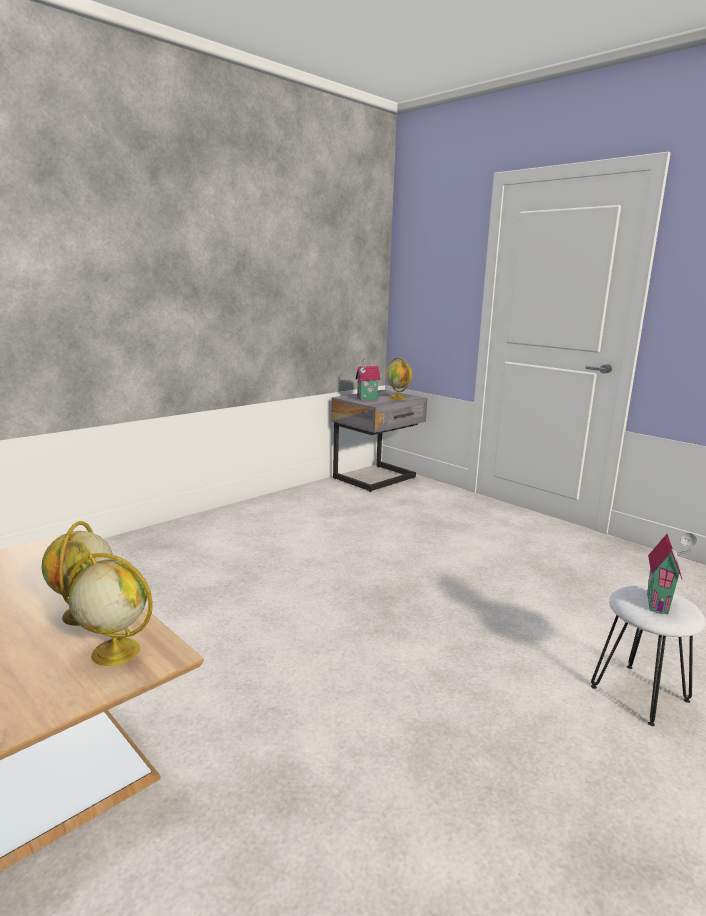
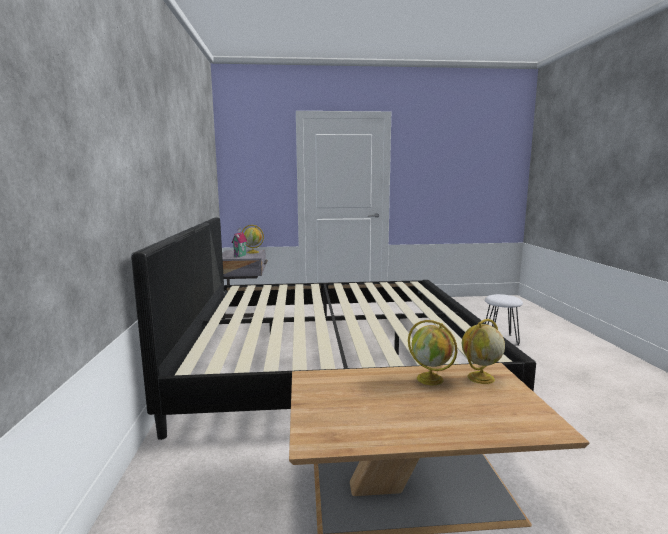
camera: 50 degrees left, 5 degrees down
toy house [647,533,697,614] -> none
none -> bed [131,218,536,440]

